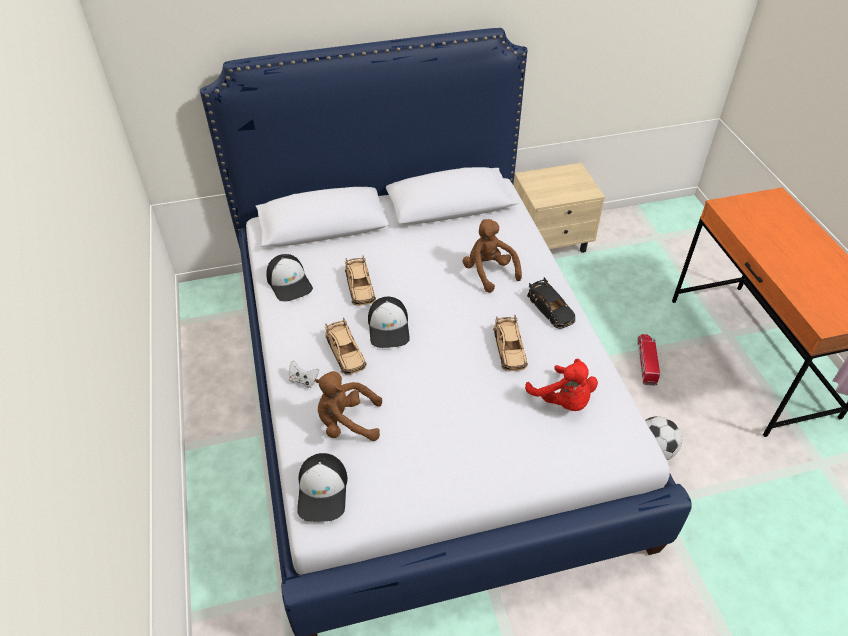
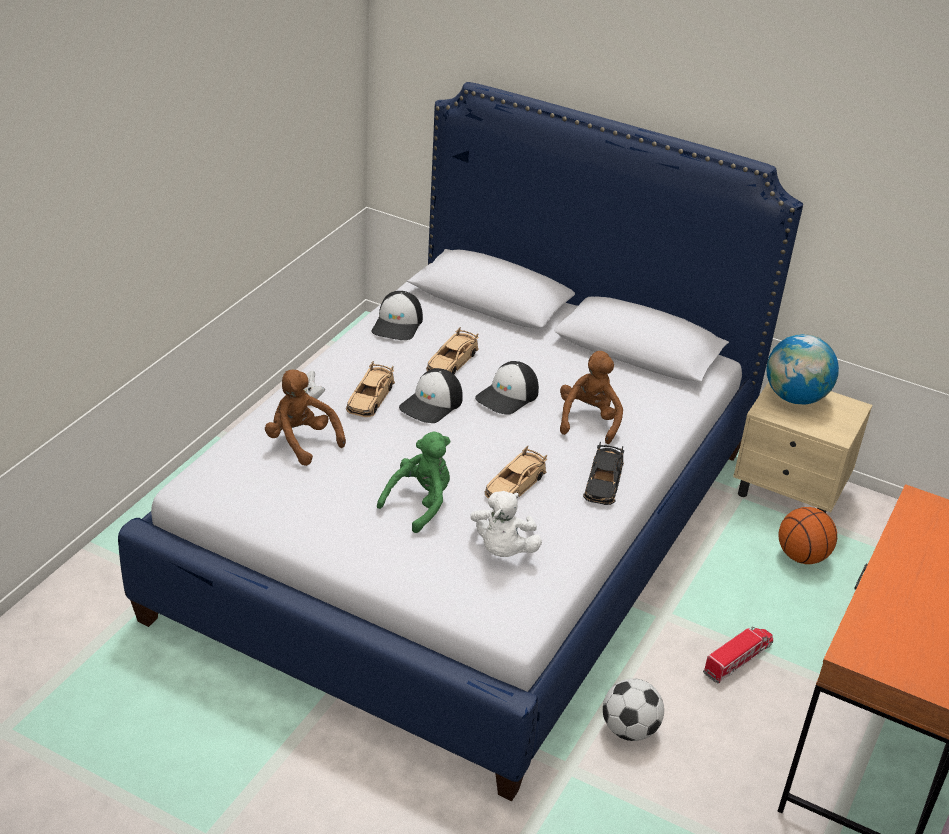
camera: 40 degrees right, 10 degrees down
cap [297,453,348,522] -> cap moved to [475,361,539,415]
red plush toy [525,359,598,411] -> white plush toy [470,491,542,557]
none -> green plush toy [377,432,450,533]
none -> globe [766,334,839,405]
none -> basketball [779,507,837,564]

